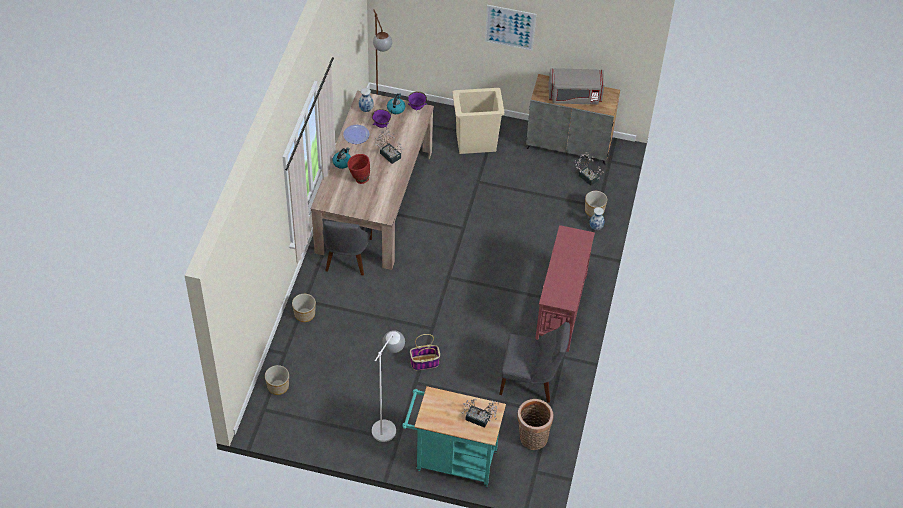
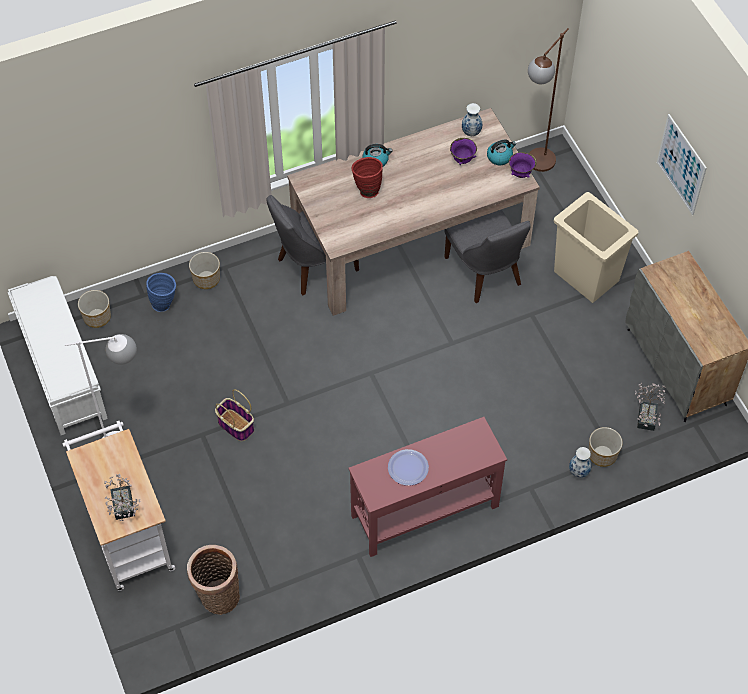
camera: 55 degrees right, 5 degrees up
plate [343,125,370,144] -> plate moved to [388,449,429,486]
potted plant [374,128,405,164] -> none
turquoise cart [402,386,506,487] -> white cart [62,421,175,591]
grey chair [499,322,570,403] -> grey chair moved to [444,210,531,303]
grey microwave [548,68,604,105] -> none
none -> white bench [8,276,108,435]
none -> blue vase [146,273,176,312]

